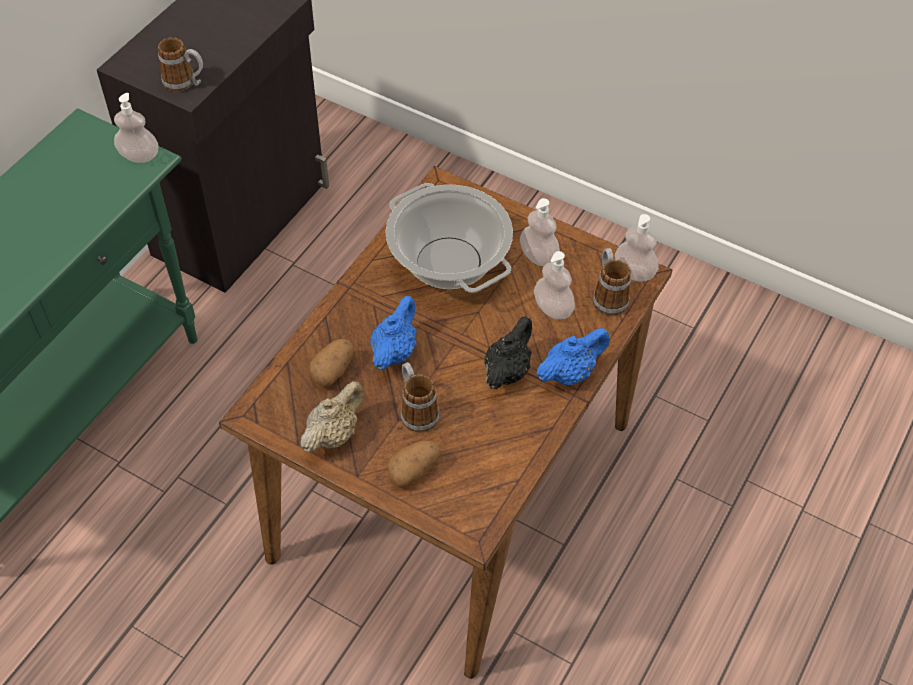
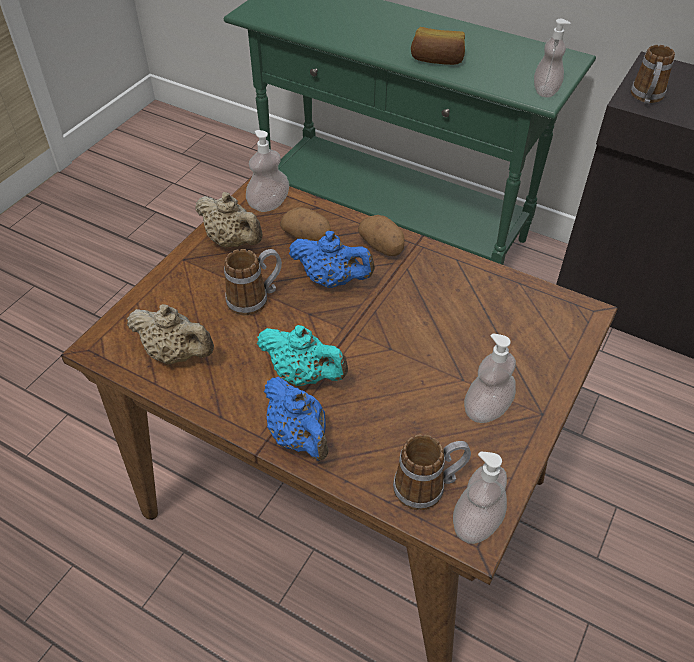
camera: 90 degrees right, 5 degrees down
cooking pot [385,183,513,293] -> none
potato [388,440,439,487] -> potato moved to [358,215,404,256]
black teapot [484,317,532,389] -> turquoise teapot [257,325,348,386]
soap dispenser [534,251,575,319] -> soap dispenser moved to [246,130,289,212]
none -> beige teapot [127,304,214,364]
none -> bread [411,27,465,65]

